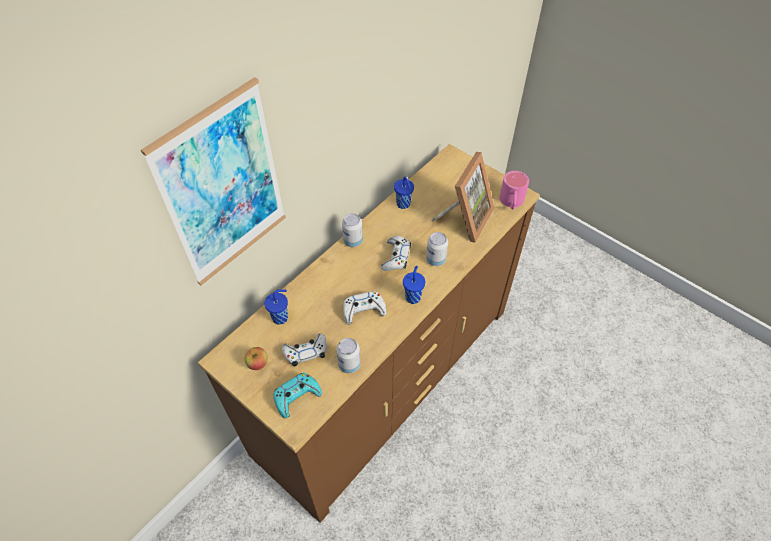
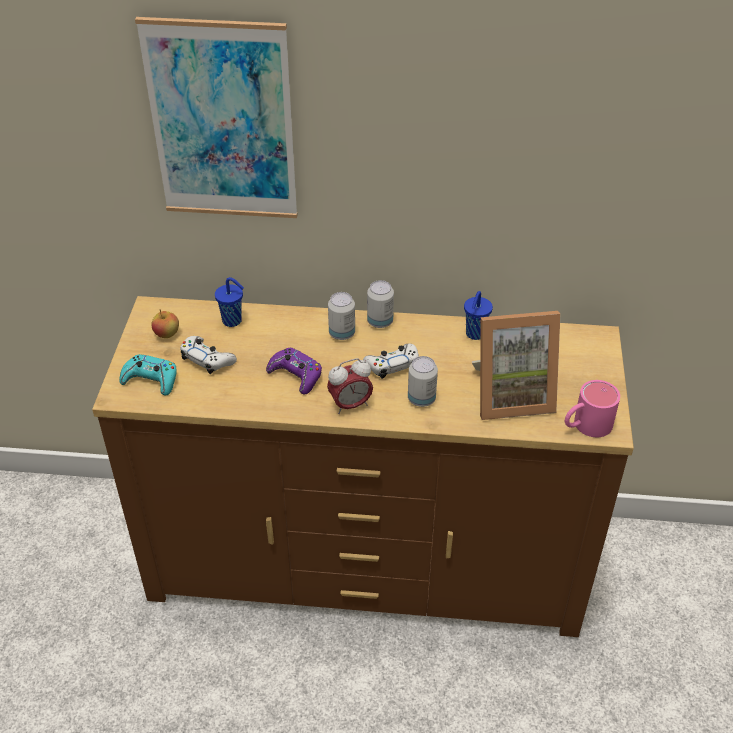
camera: 55 degrees right, 10 degrees down
can [336,338,361,373] -> can moved to [328,292,355,340]
white game controller [343,291,386,324] -> purple game controller [266,348,322,394]
blue cup [403,266,425,304] -> alarm clock [327,358,373,414]

